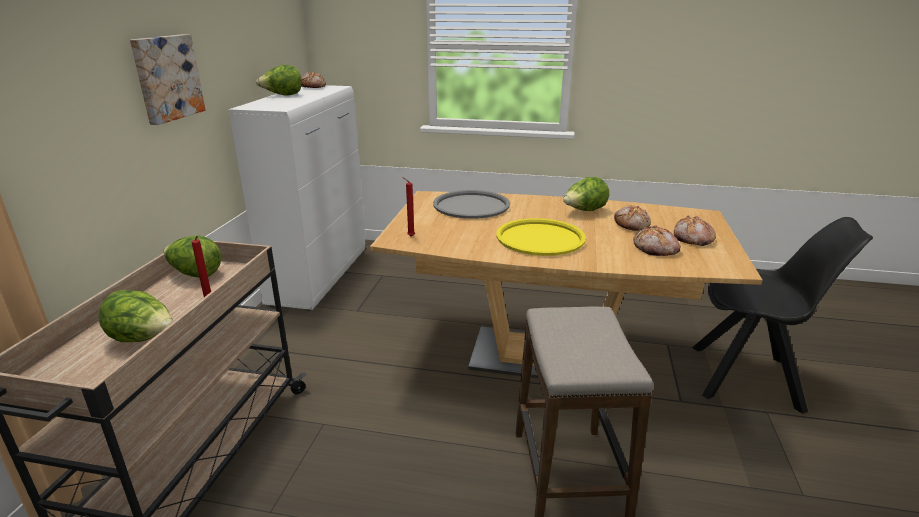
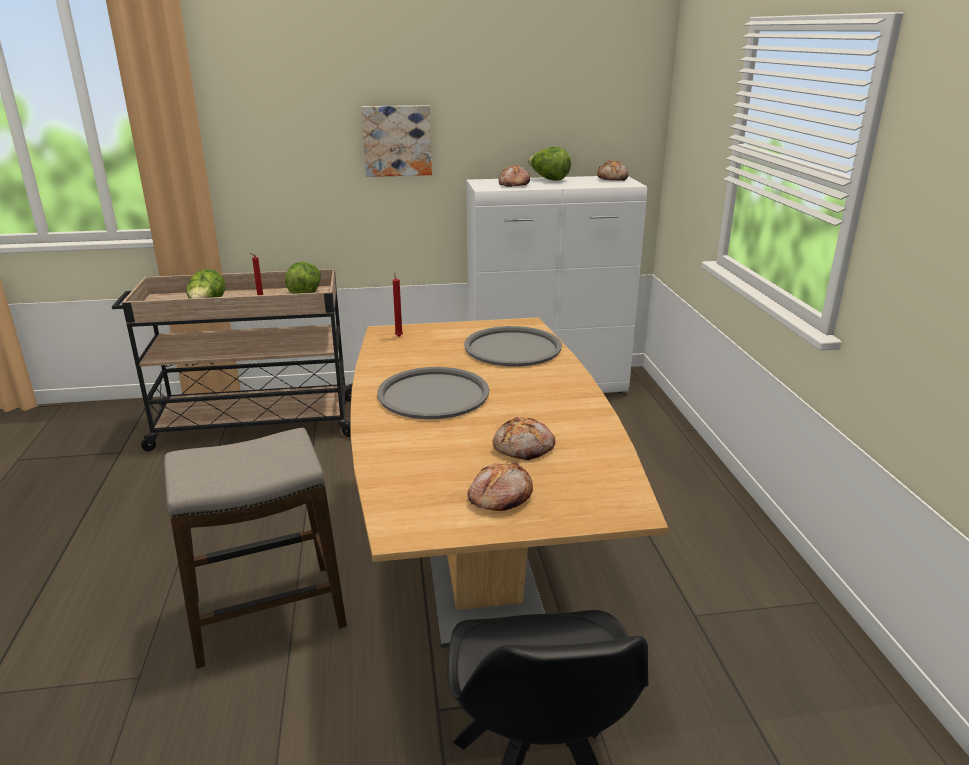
camera: 70 degrees right, 0 degrees up
yellow tray [496,218,586,256] -> grey tray [377,367,489,419]
lettuce [563,177,609,211] -> none
bread [633,225,681,256] -> bread moved to [498,165,530,187]

